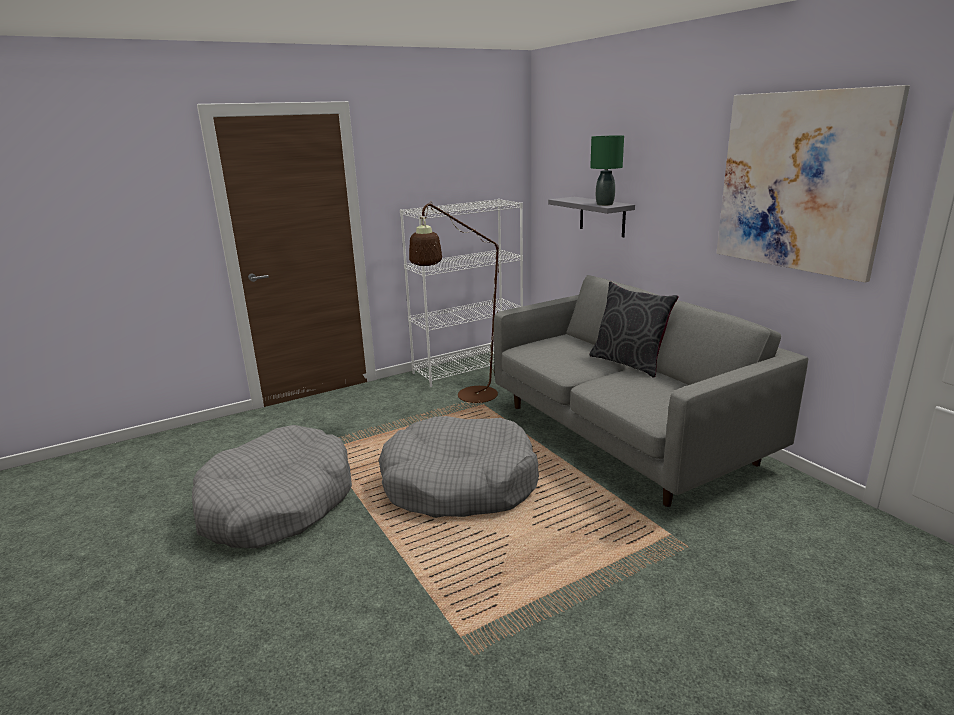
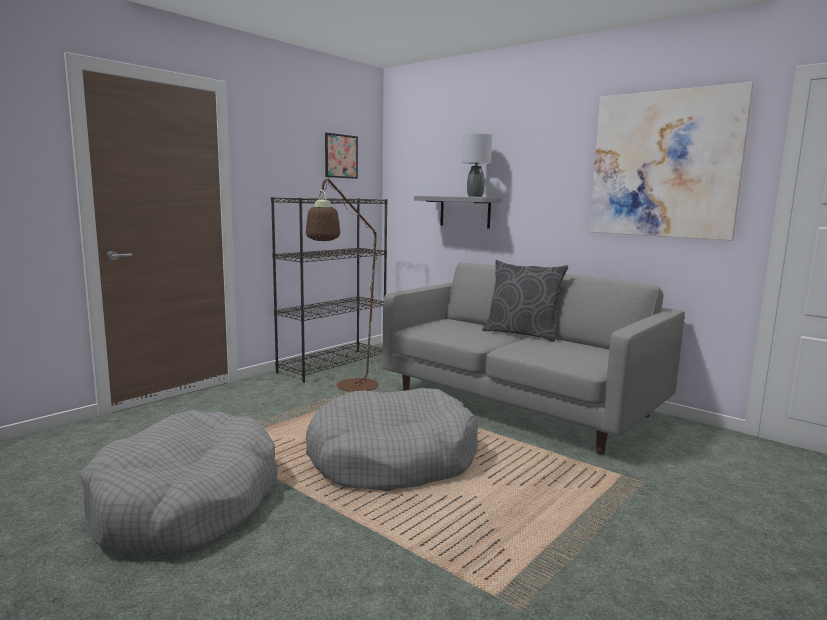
camera: 20 degrees left, 10 degrees down
white bookcase [400,199,523,387] -> black bookcase [271,197,388,383]
green table lamp [590,135,624,206] -> grey table lamp [462,134,492,197]
none -> picture [325,133,358,179]

